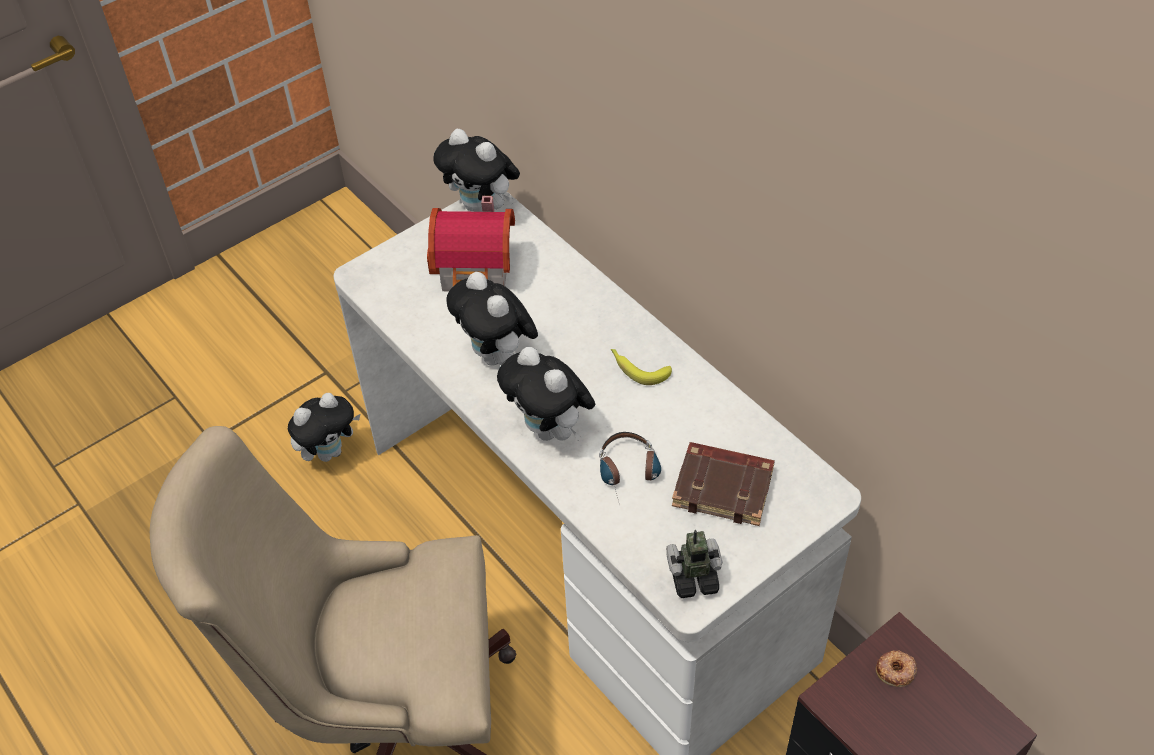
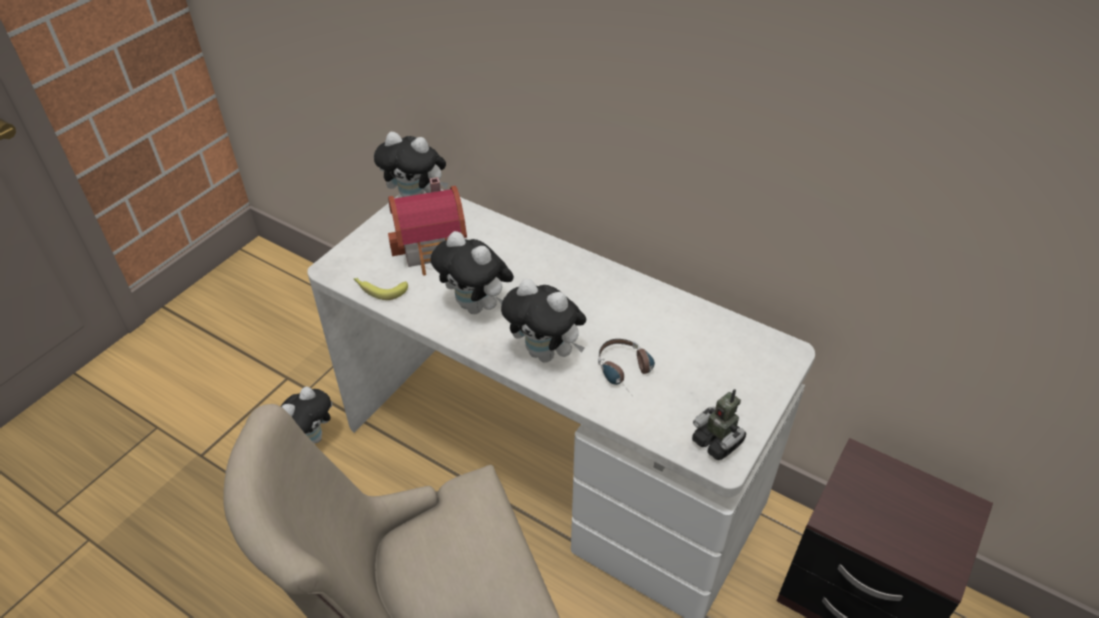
camera: 20 degrees left, 5 degrees down
banana [611,349,672,385] -> banana moved to [354,278,408,300]
toy robot [666,530,722,598] -> toy robot turned 105 degrees counterclockwise [692,389,746,460]
brown book [672,442,775,526] -> none
donut [876,650,917,687] -> none

